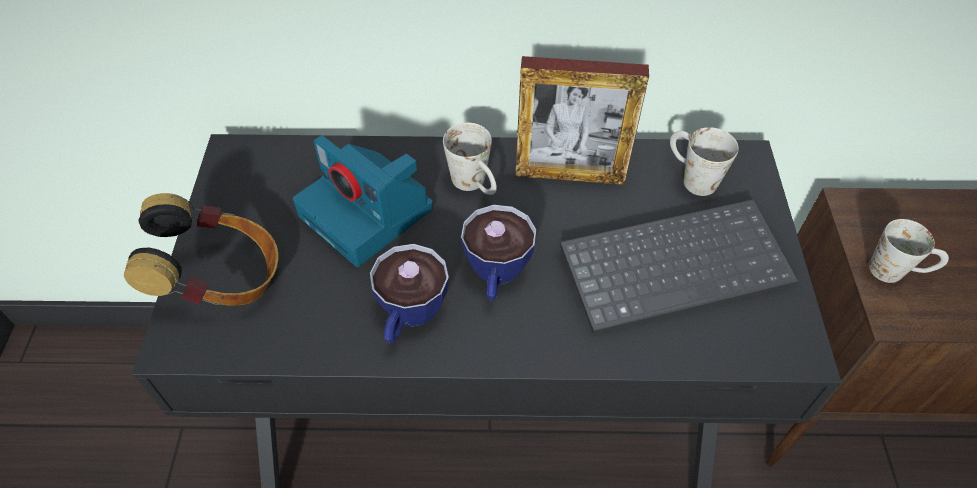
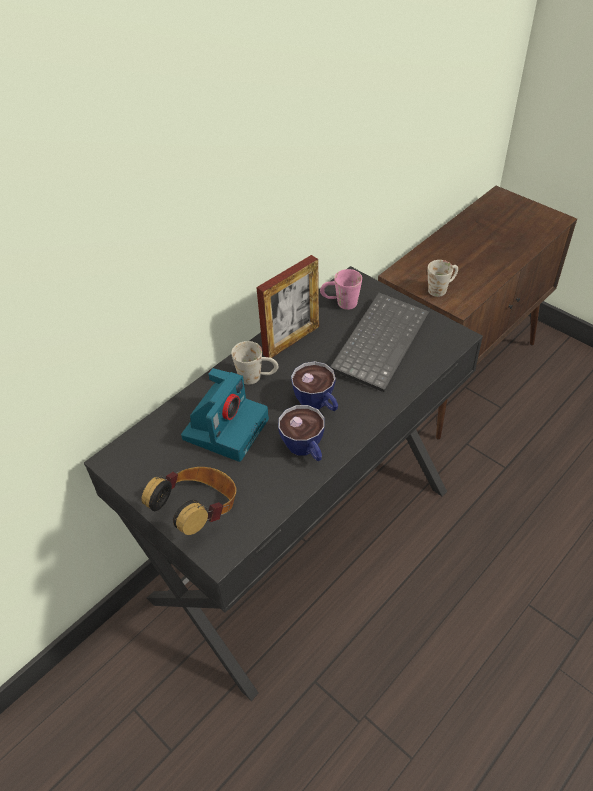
camera: 45 degrees left, 5 degrees down
camera [293,135,433,267] -> camera turned 60 degrees counterclockwise [181,368,269,462]
white mug [670,127,739,196] -> pink mug [320,269,362,310]

